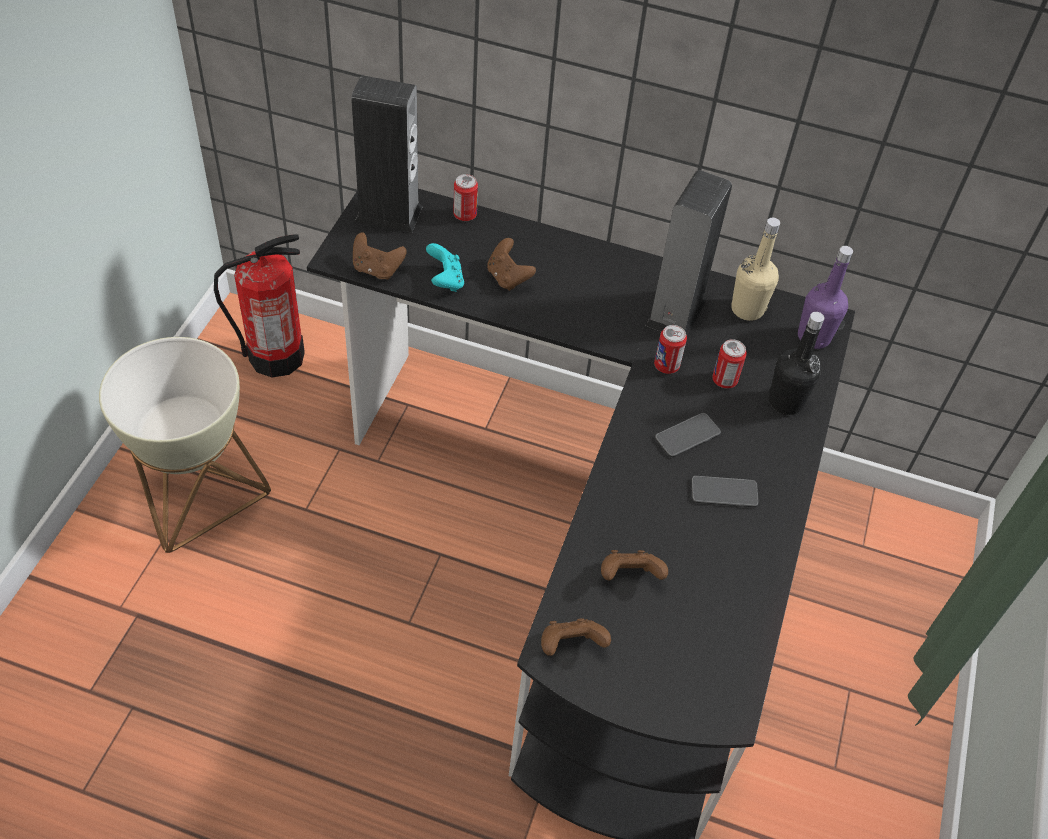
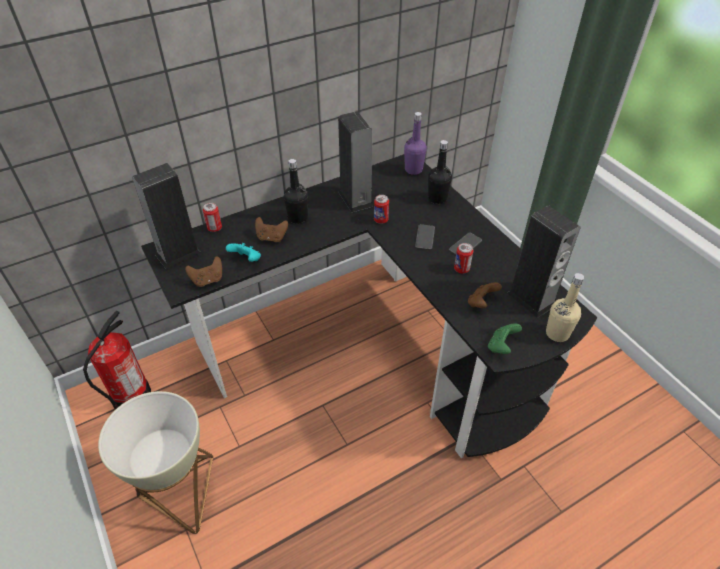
camera: 45 degrees left, 5 degrees down
brown game controller [541,618,611,656] -> green game controller [488,323,522,354]
can [712,339,747,389] -> can moved to [454,243,473,273]
beige bottle [731,218,780,321] -> beige bottle moved to [546,273,584,342]
none -> black bottle [284,159,308,224]
none -> speaker [507,205,580,318]

